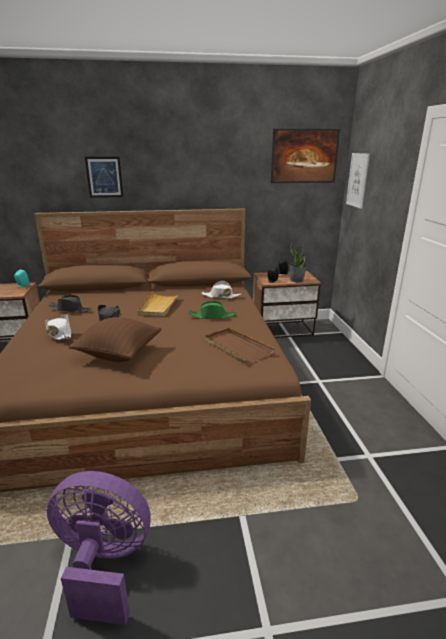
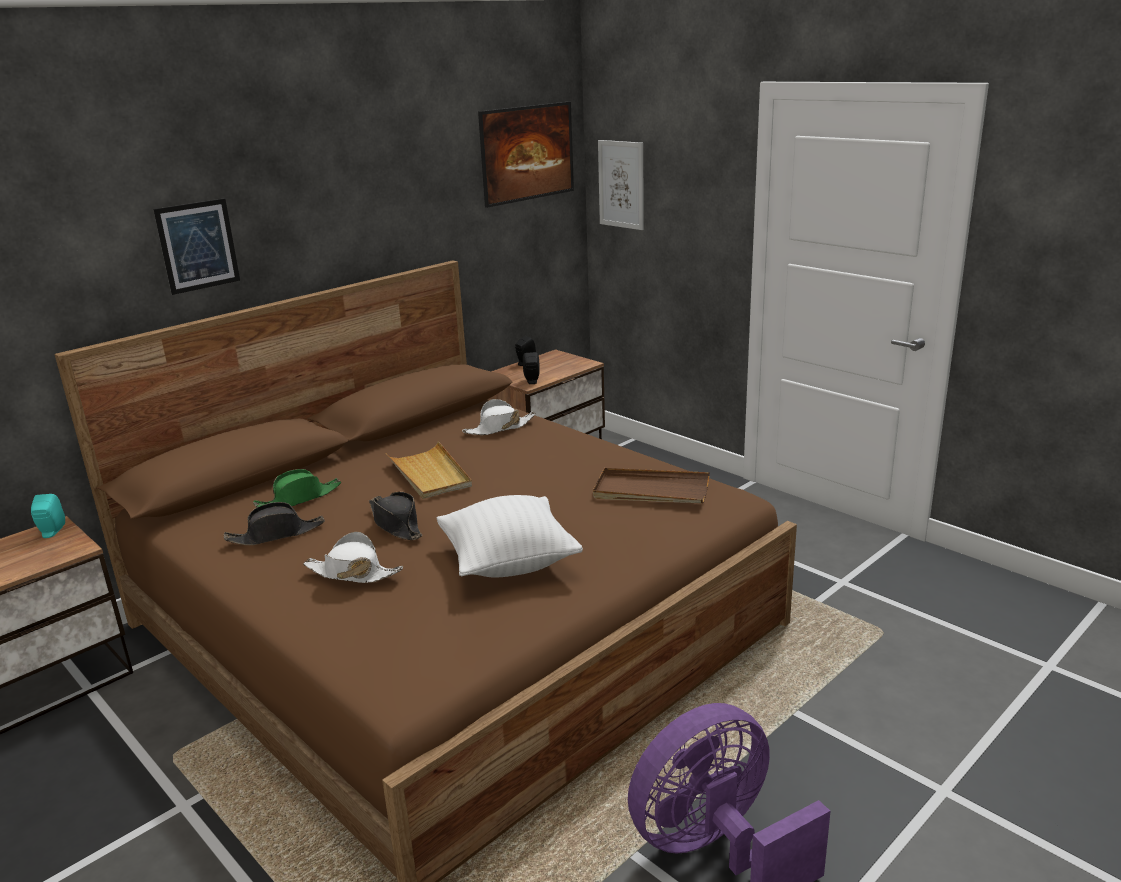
camera: 35 degrees left, 0 degrees up
brown pillow [68,317,162,362] -> white pillow [437,495,583,577]
green hat [189,301,236,319] -> green hat moved to [253,469,341,507]
potted plant [289,242,307,282] -> none

